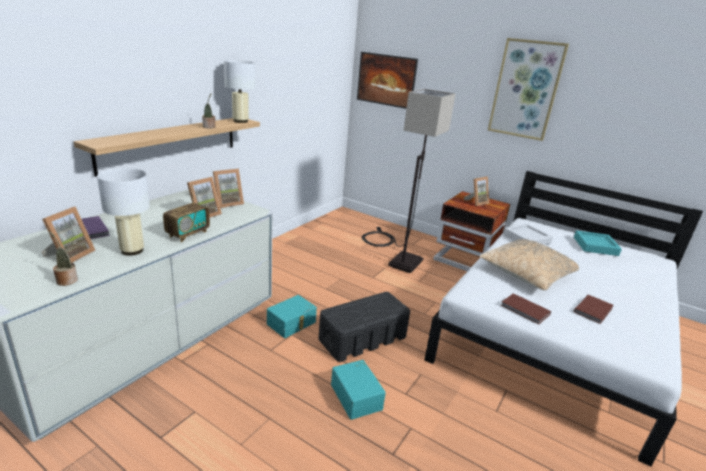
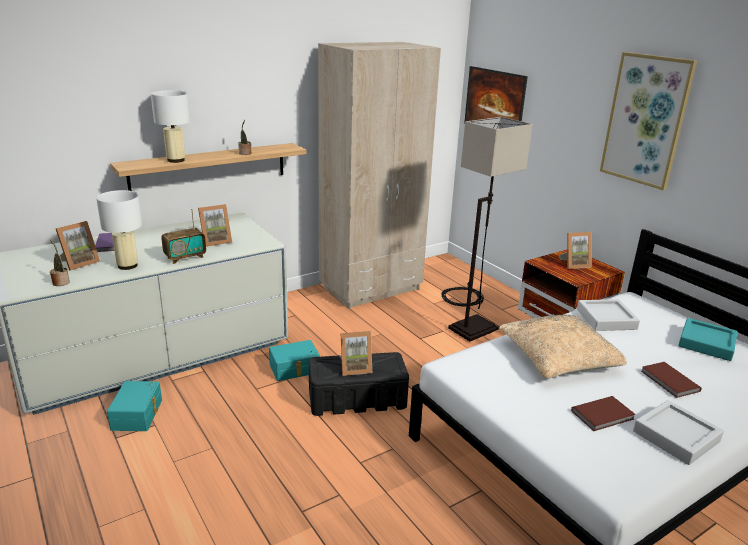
camera: 25 degrees right, 0 degrees up
picture frame [213,169,244,208] -> picture frame moved to [340,331,372,376]
white table lamp [224,60,255,123] -> white table lamp moved to [151,90,190,163]
turquoise storage box [331,360,386,420] -> turquoise storage box moved to [107,381,162,431]
brown book [500,293,551,325] -> brown book moved to [641,362,702,398]
none -> beige wardrobe [318,42,441,309]
none -> grey tray [633,400,724,465]

